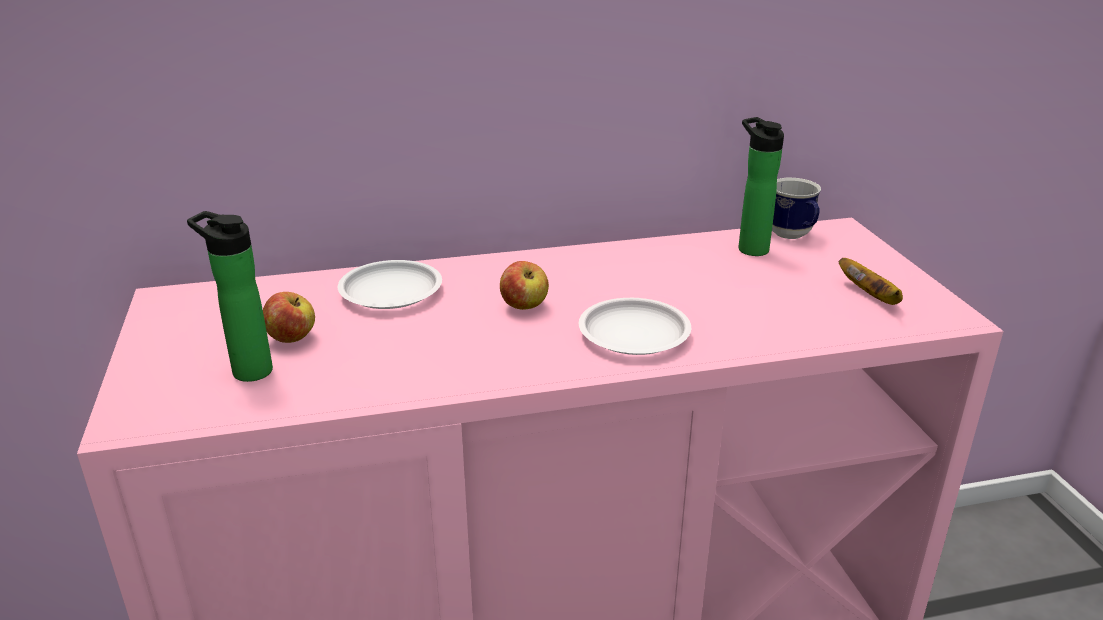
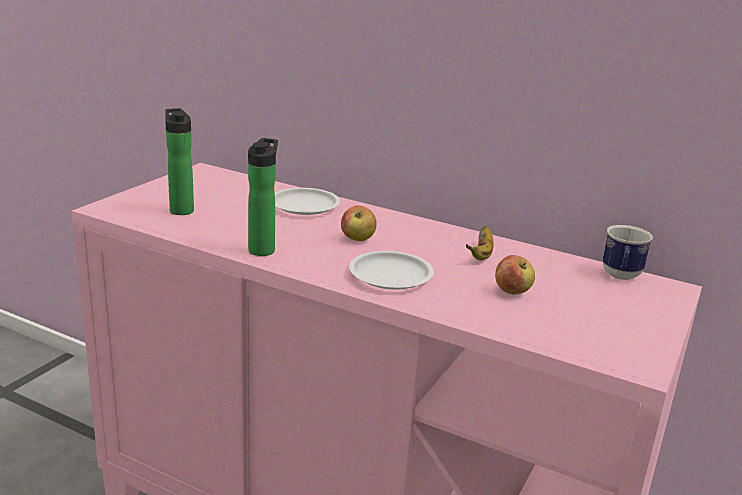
camera: 40 degrees right, 5 degrees down
apple [263,292,315,343] -> apple moved to [495,255,535,295]
bottle [739,117,784,256] -> bottle moved to [248,138,278,256]
banana [839,258,903,305] -> banana moved to [466,226,494,260]

